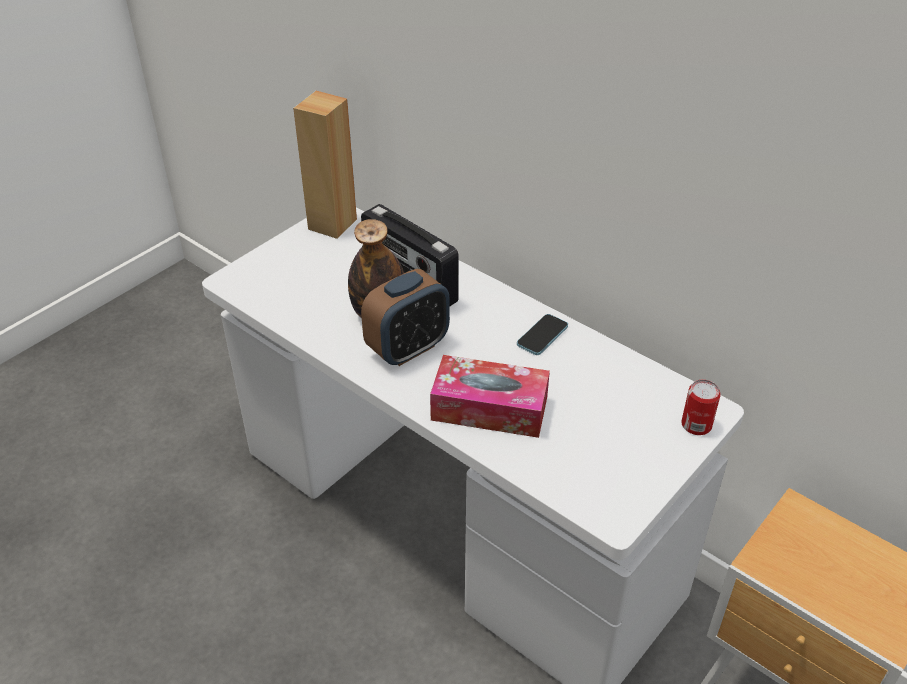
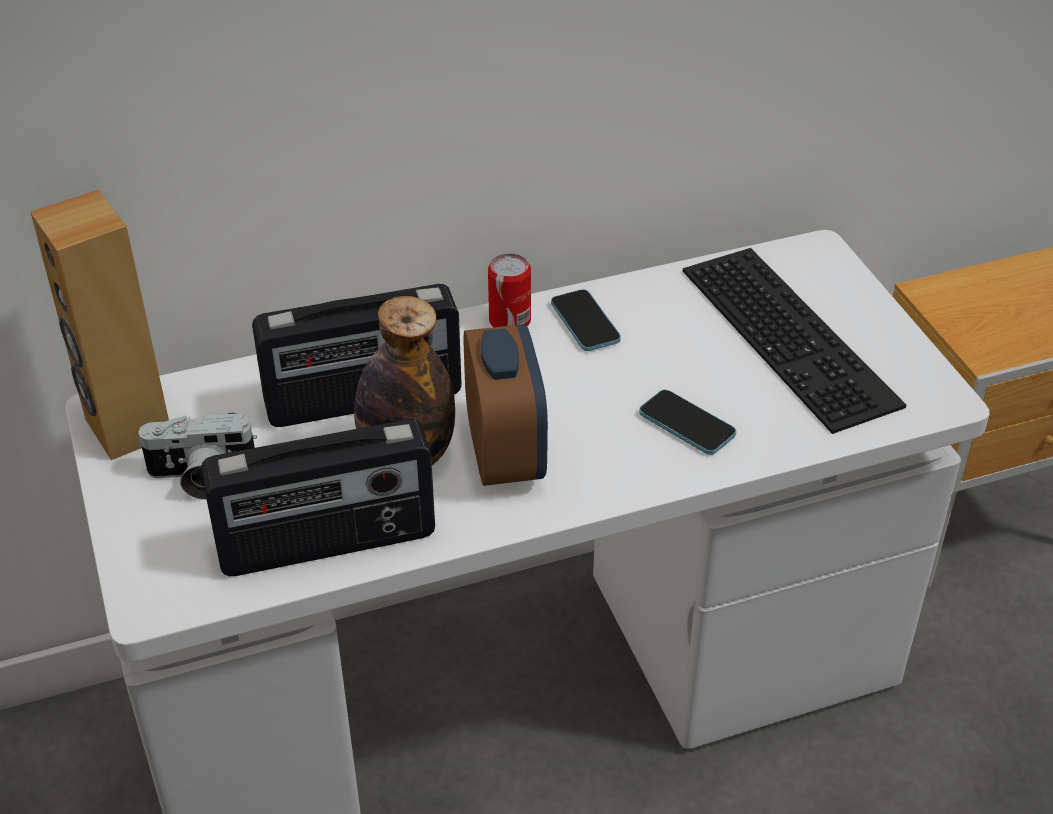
camera: 60 degrees left, 0 degrees up
tissue box [430,355,550,438] -> phone [639,389,736,455]
can [681,380,721,435] -> can moved to [488,253,531,327]
none -> camera [137,413,257,500]
none -> radio [201,419,435,576]
none -> keyboard [683,248,906,434]

